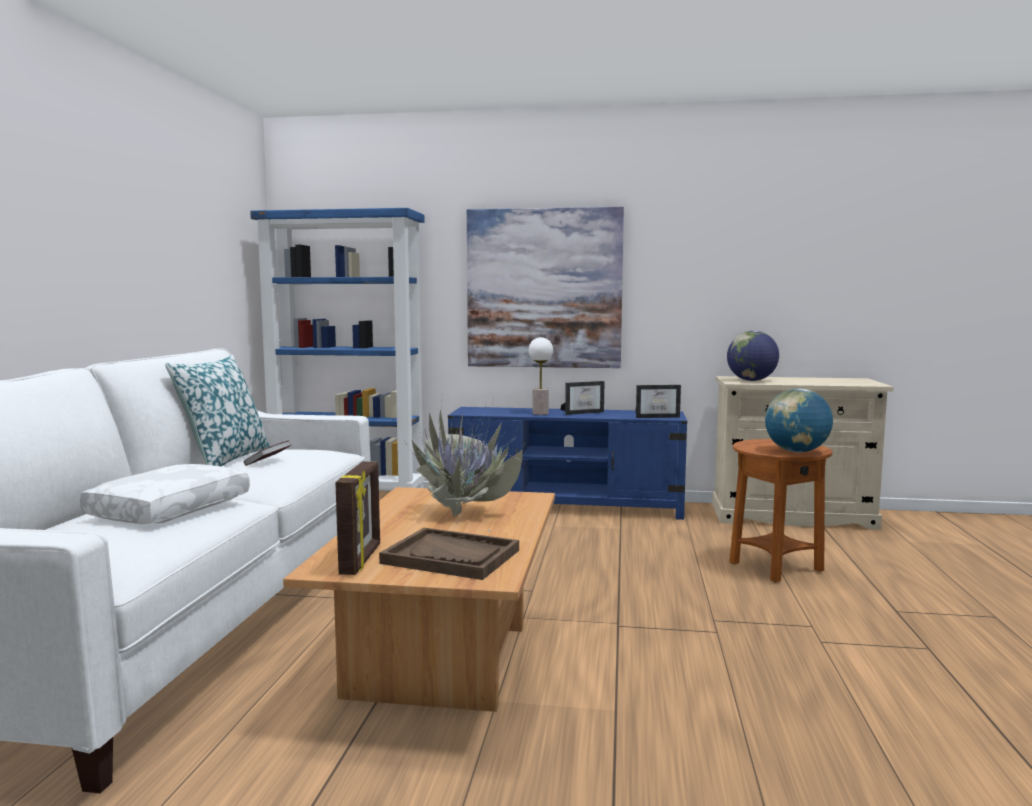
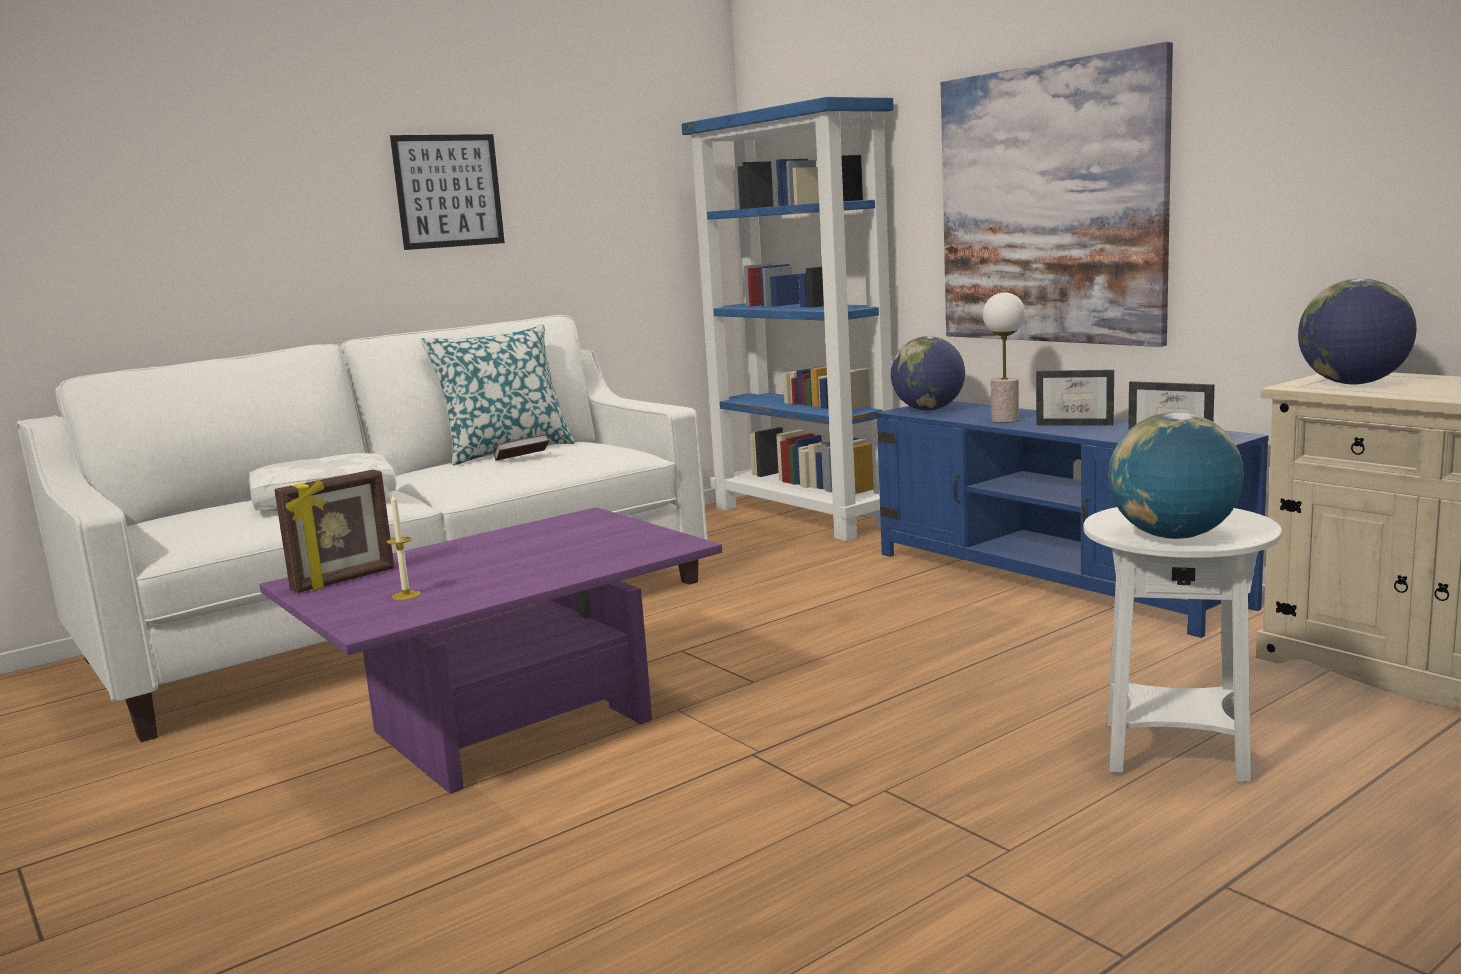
camera: 45 degrees right, 5 degrees up
brown coffee table [283,487,555,712] -> purple coffee table [259,507,722,794]
brown tray [379,528,519,580] -> candle [387,494,421,600]
potted plant [405,395,526,532] -> none
brown side table [729,439,833,582] -> white side table [1083,507,1282,782]
none -> picture [390,134,505,250]
none -> globe [891,336,965,411]

